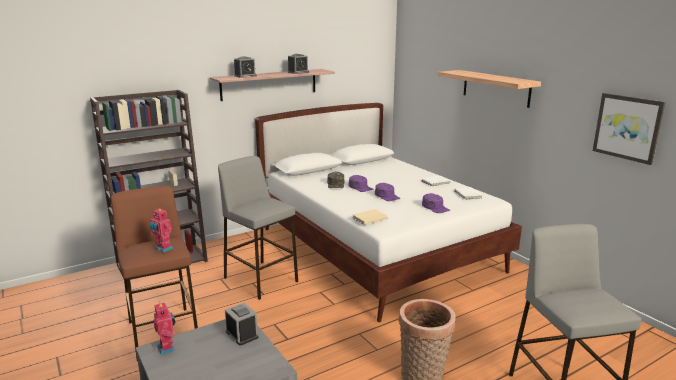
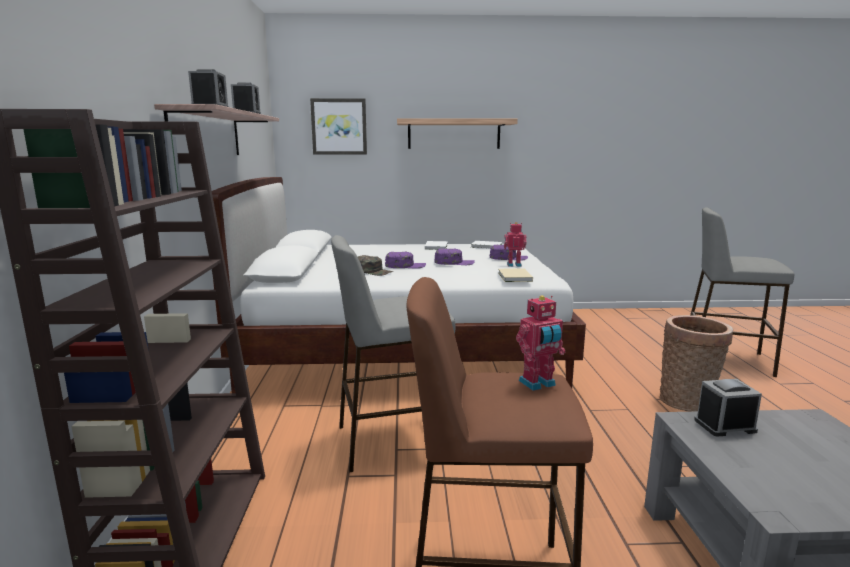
camera: 60 degrees left, 5 degrees down
toy robot [154,302,175,355] -> toy robot moved to [504,222,527,267]
picture [593,93,666,165] -> picture moved to [310,98,367,154]

